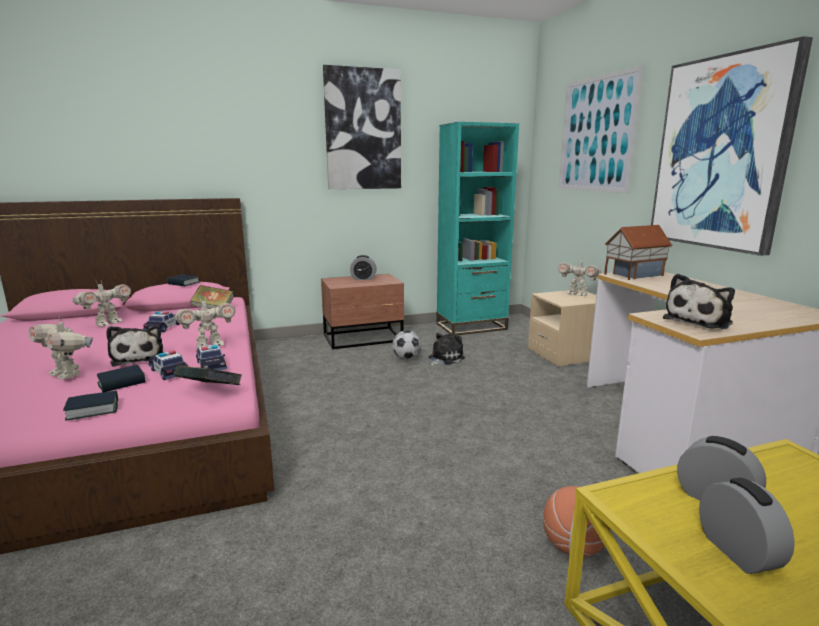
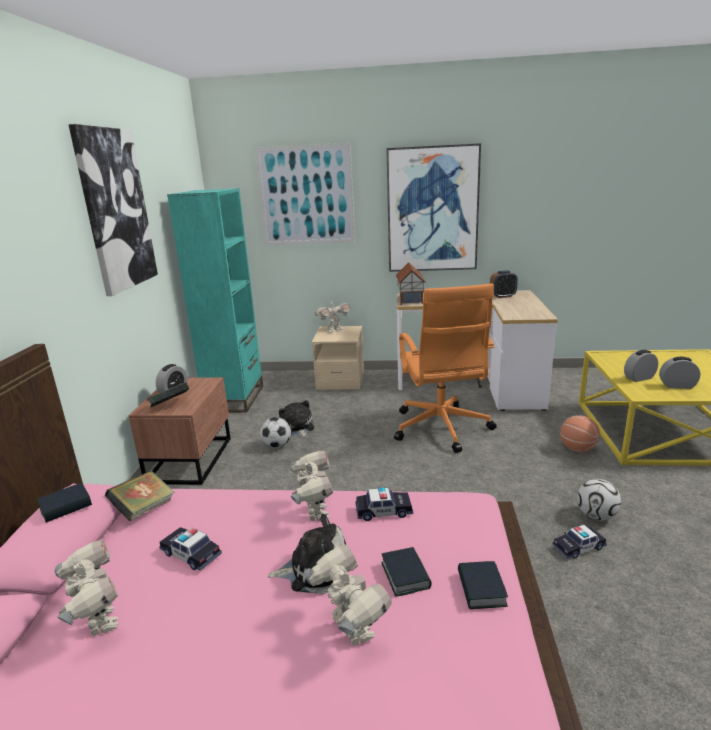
camera: 65 degrees left, 5 degrees up
toy robot [29,316,93,379] -> toy robot turned 90 degrees counterclockwise [305,544,392,646]
toy car [148,350,188,380] -> toy car moved to [552,525,607,559]
book [174,366,242,385] -> book moved to [147,382,189,407]
plush toy [663,274,735,329] -> none
none -> orange office chair [394,283,497,453]
none -> alarm clock [490,270,518,298]
none -> football [577,479,621,520]

